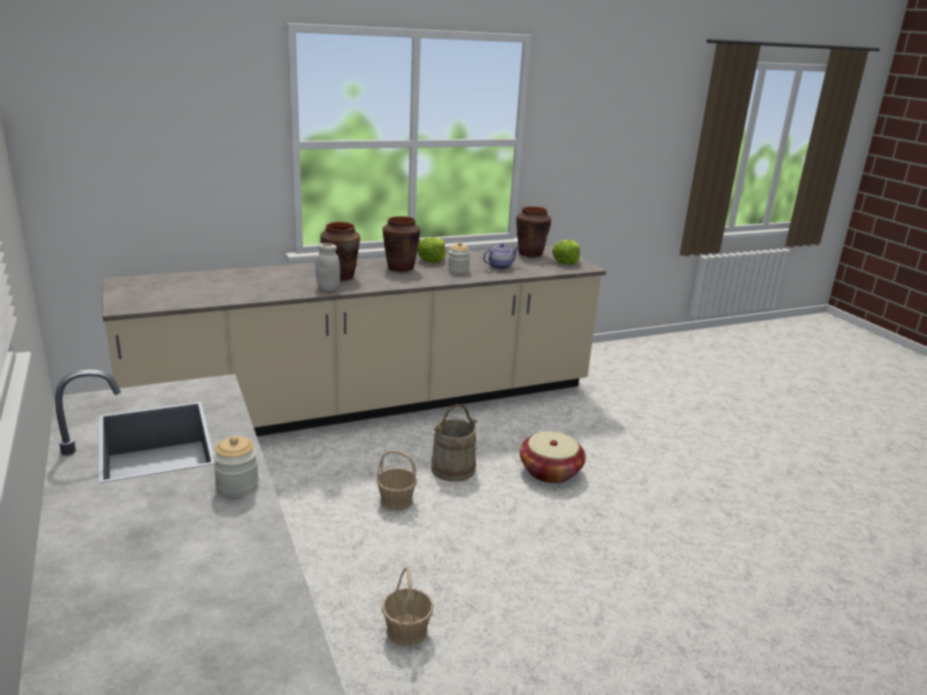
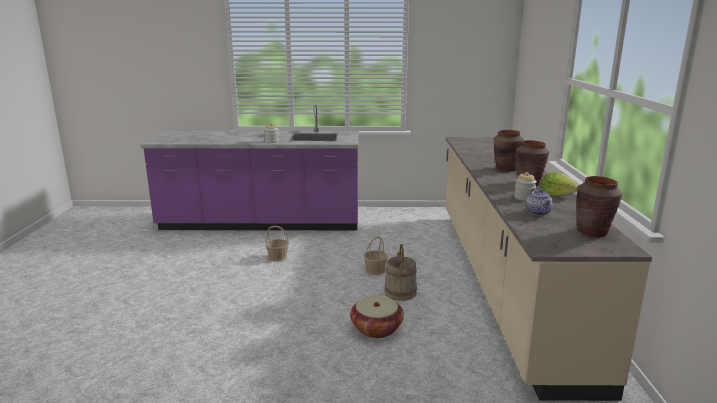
camera: 115 degrees right, 5 degrees down
white jar [315,243,340,291] -> none
lettuce [552,240,580,265] -> none

